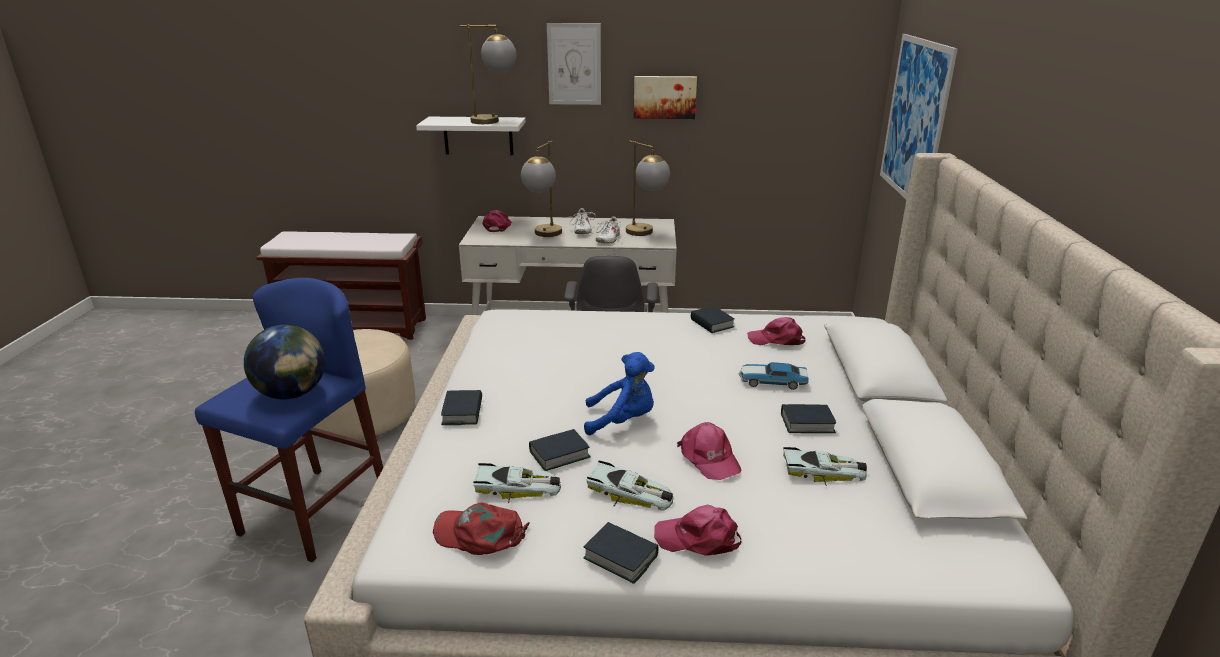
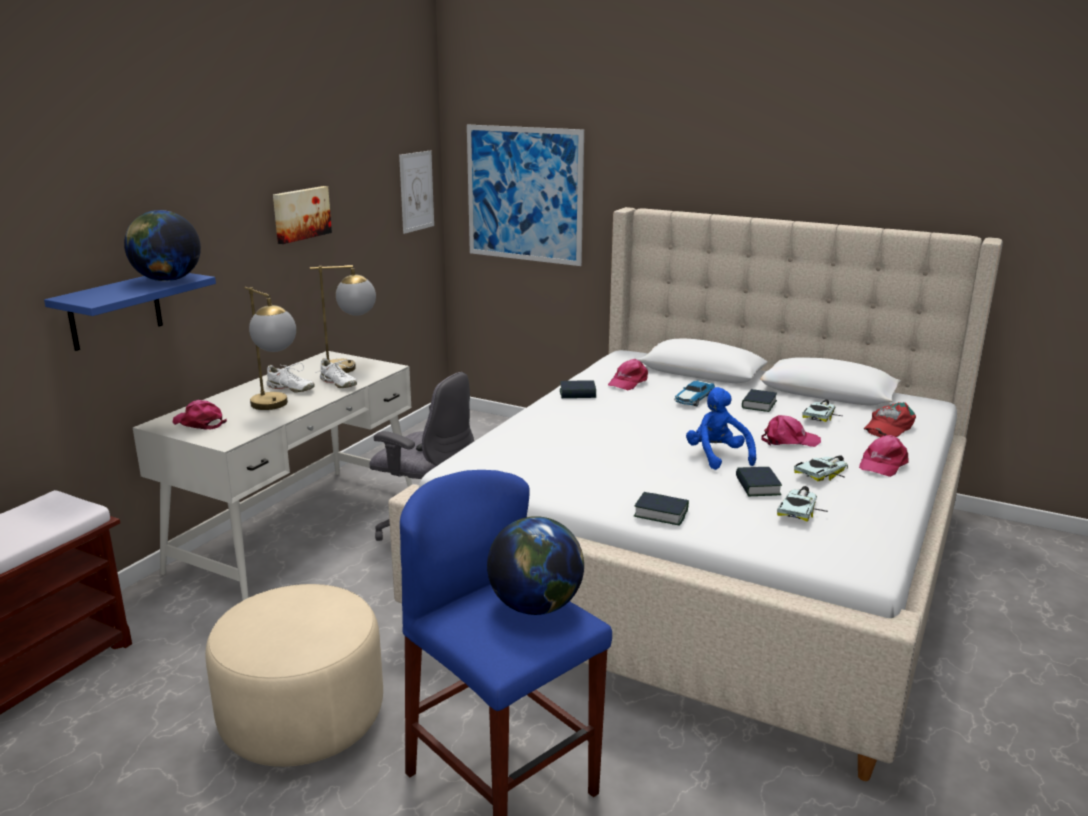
camera: 65 degrees left, 5 degrees down
white shelf [416,117,526,155] -> blue shelf [44,273,216,351]
red cap [433,502,530,555] -> red cap moved to [864,402,916,437]
table lamp [460,24,516,124] -> globe [124,210,201,281]
picture [547,23,601,105] -> picture moved to [399,151,434,234]
book [583,522,659,584] -> none
blue plush toy [584,352,655,435] -> blue plush toy turned 45 degrees counterclockwise [686,387,756,470]

